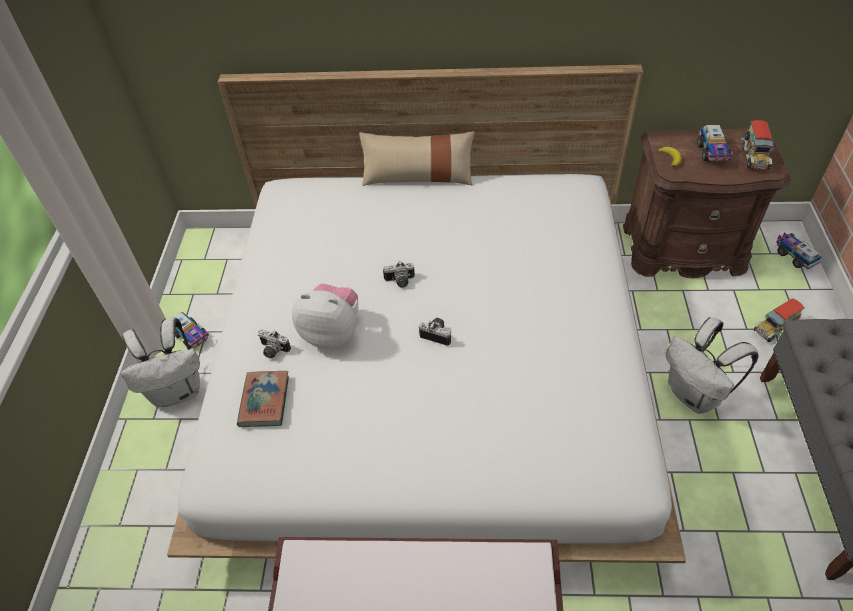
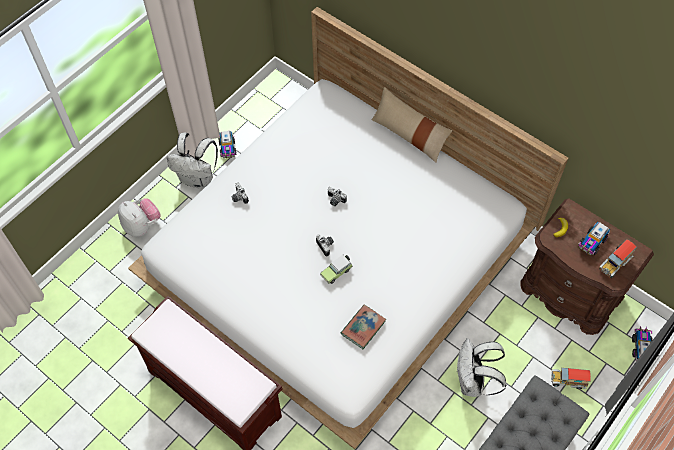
camera: 35 degrees right, 10 degrees up
book [237,371,289,427] -> book moved to [341,305,386,349]
plush toy [292,284,359,349] -> plush toy moved to [118,198,161,237]
none -> toy car [320,255,353,284]

